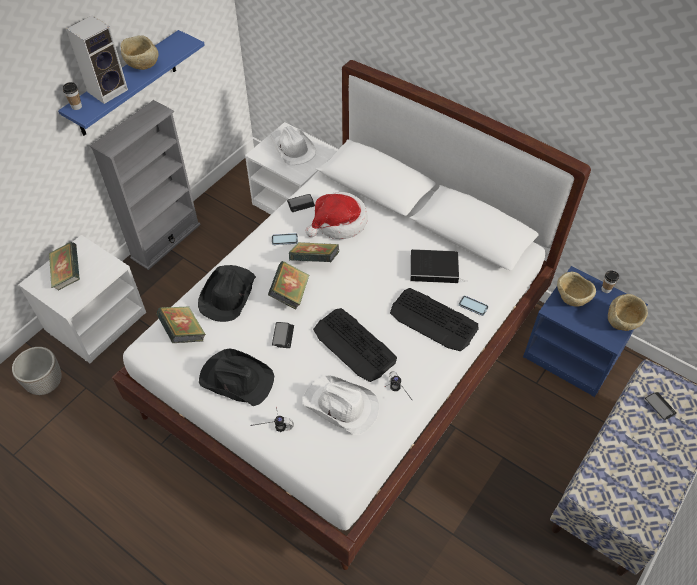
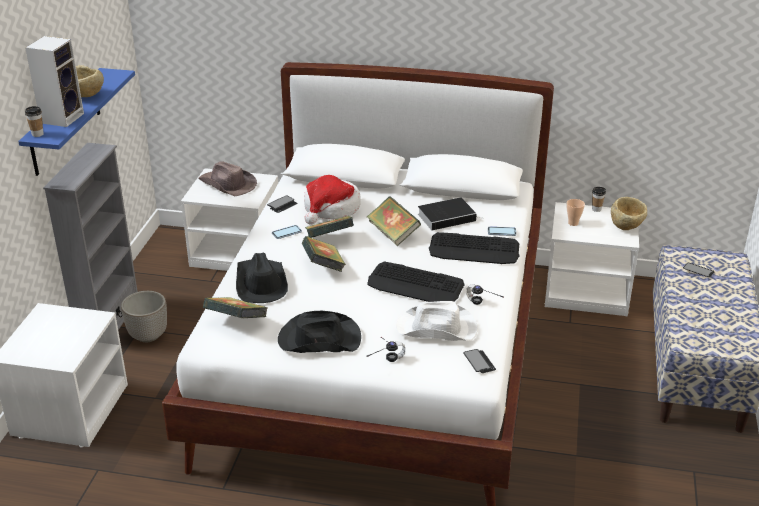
camera: 25 degrees left, 20 degrees down
planter [12,347,62,395] -> planter moved to [121,291,167,342]
book [49,242,80,291] -> book moved to [367,196,421,246]
white hat [269,126,316,165] -> brown hat [198,161,257,196]
phone [272,322,294,348] -> phone moved to [463,349,496,373]
blue nightstand [523,266,648,397] -> white nightstand [545,202,639,316]
beige bowl [557,272,596,306] -> cup [566,199,585,226]

